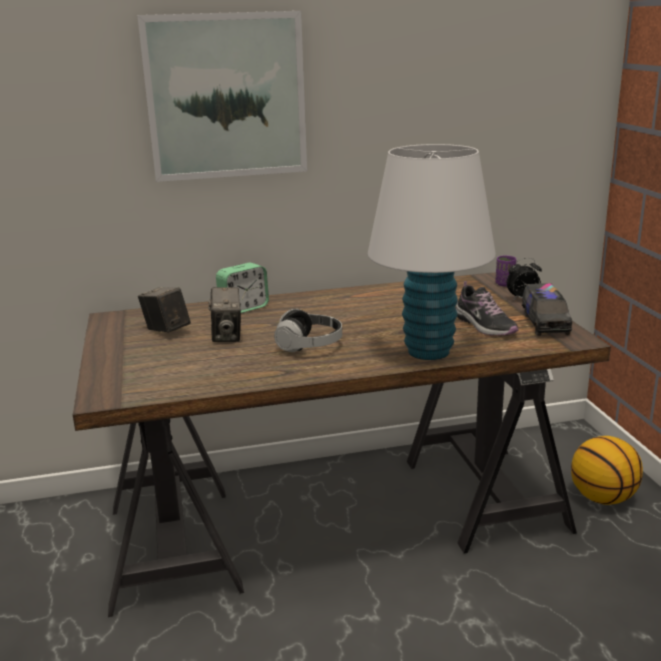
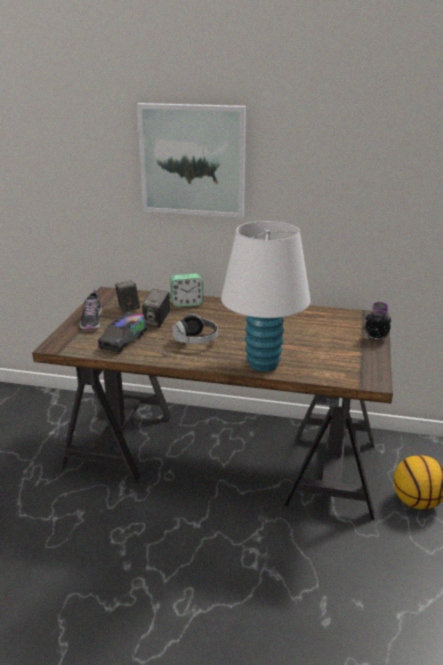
camera: 25 degrees right, 5 degrees up
shoe [456,281,518,336] -> shoe moved to [80,289,102,330]
toy truck [522,283,572,336] -> toy truck moved to [98,312,147,354]

